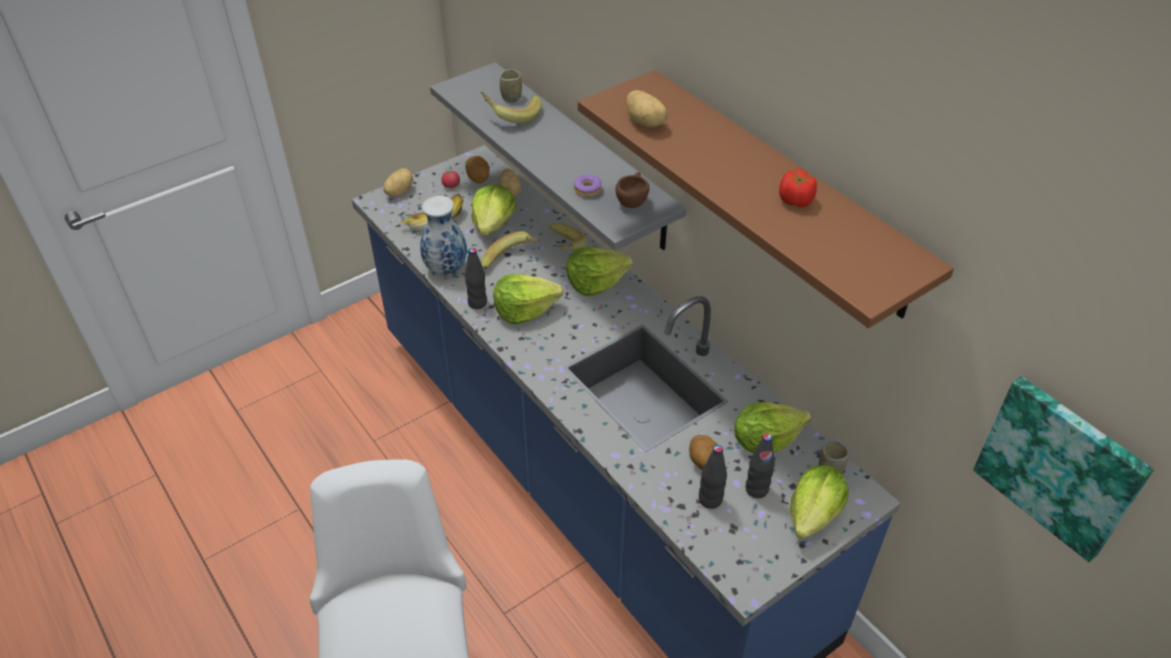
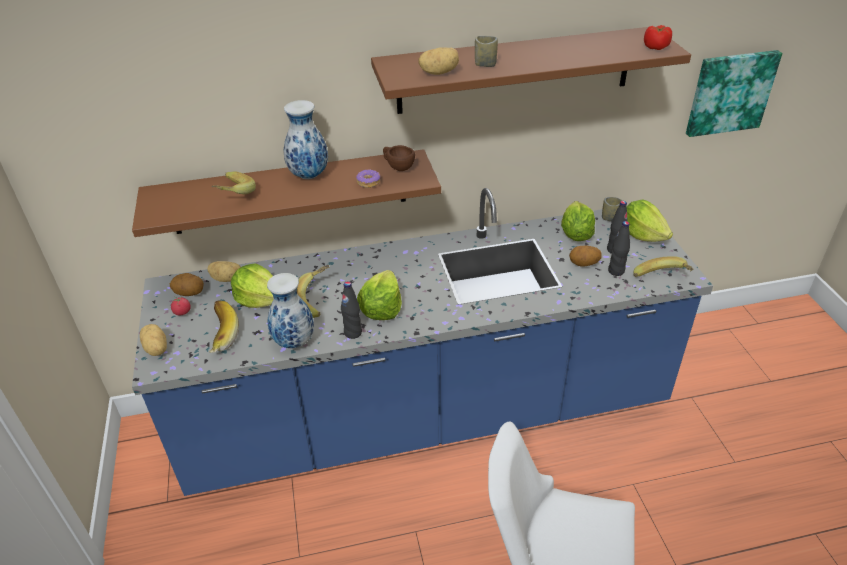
camera: 65 degrees left, 5 degrees down
grey shelf [430,62,686,251] -> brown shelf [132,149,441,237]
cup [500,69,522,103] -> cup moved to [475,36,498,67]
banana [550,223,588,250] -> banana moved to [633,256,694,277]
lettuce [566,247,633,296] -> none
tomato [779,169,817,207] -> tomato moved to [644,25,672,50]
none -> vase [284,100,328,179]

